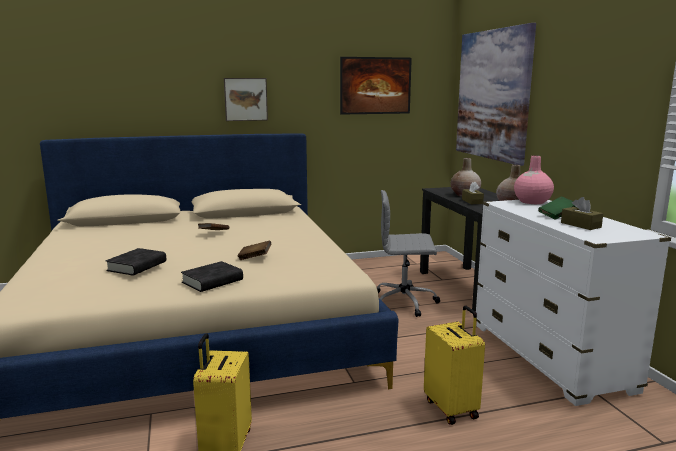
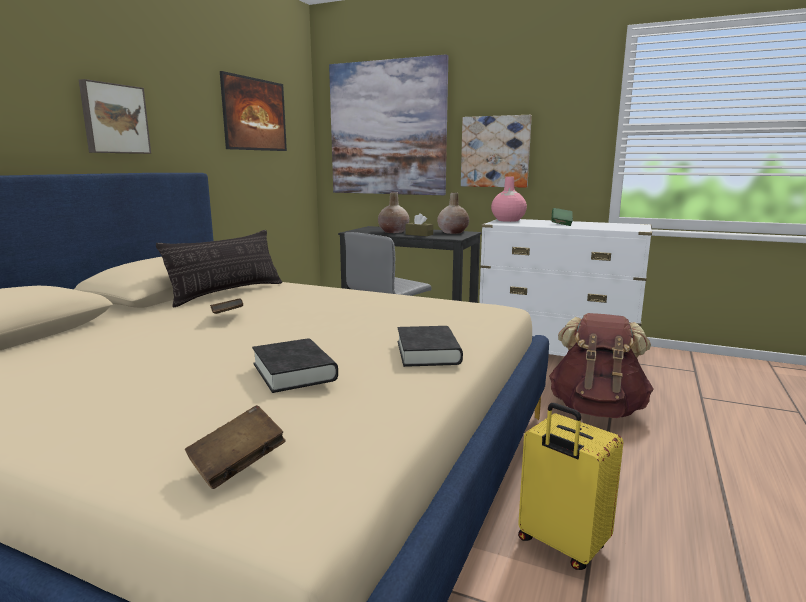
camera: 50 degrees left, 0 degrees up
brown book [237,240,271,260] -> brown book moved to [185,405,286,489]
yellow suitcase [424,305,485,425] -> brown backpack [549,313,653,418]
brown tissue box [561,197,603,230] -> none
none -> pillow [156,230,282,307]
none -> picture [461,115,532,188]

